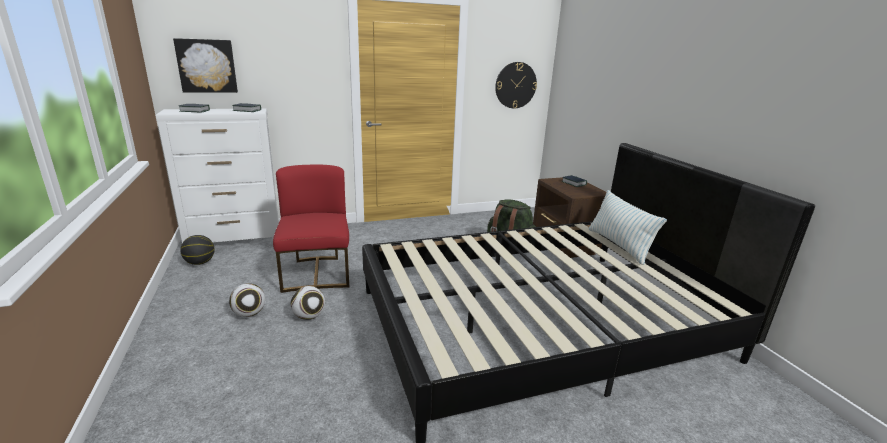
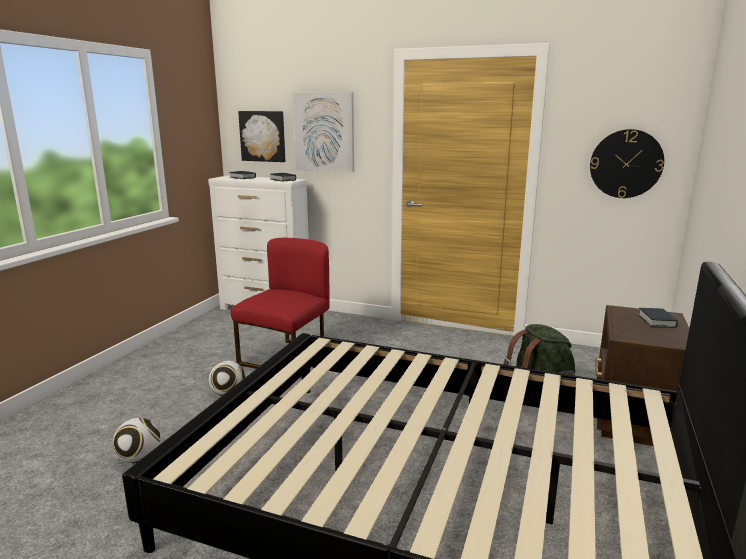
camera: 40 degrees right, 5 degrees down
basketball [180,235,215,265] -> none
football [229,283,265,317] -> football moved to [113,418,160,463]
pillow [589,190,667,265] -> none
none -> picture [293,92,354,172]

